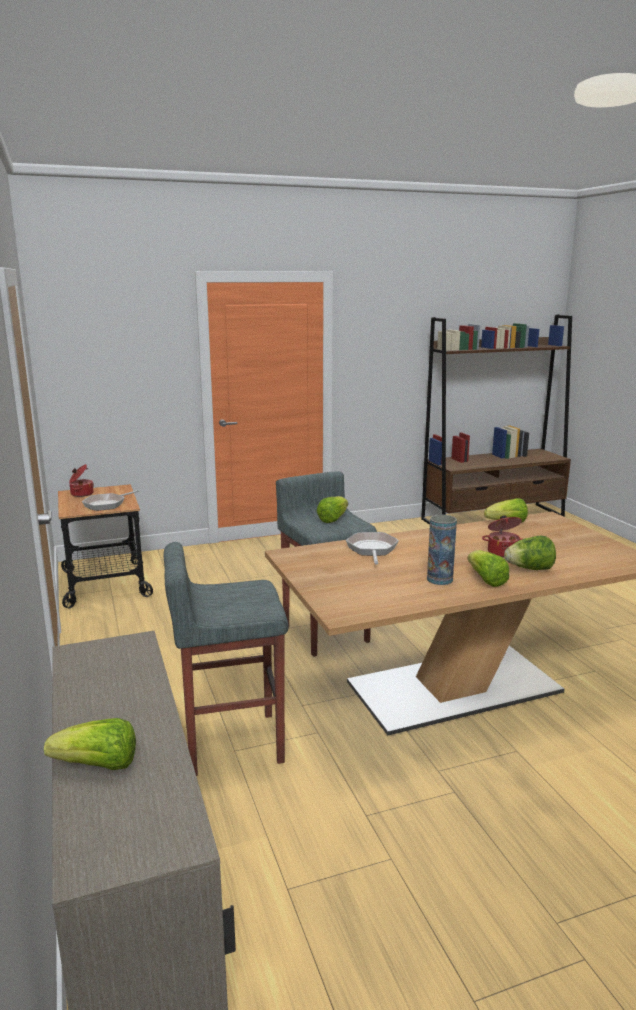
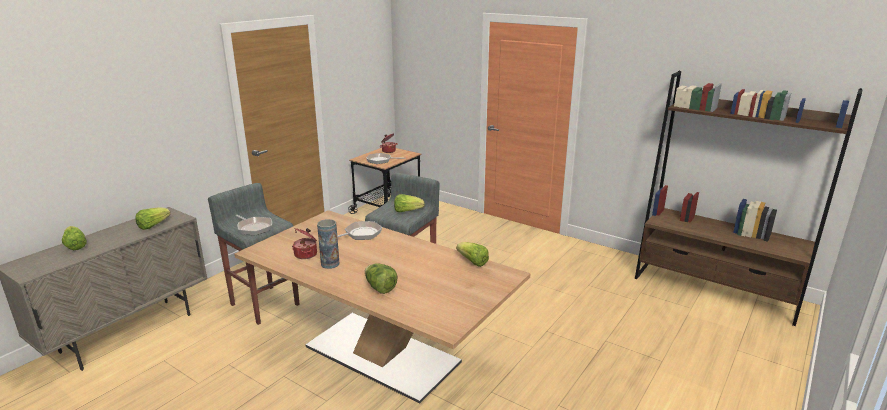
camera: 55 degrees right, 5 degrees up
lettuce [468,550,509,587] -> lettuce moved to [135,207,171,230]
cooking pot [482,515,522,558] -> cooking pot moved to [292,228,317,259]
none -> frying pan [236,215,272,235]

